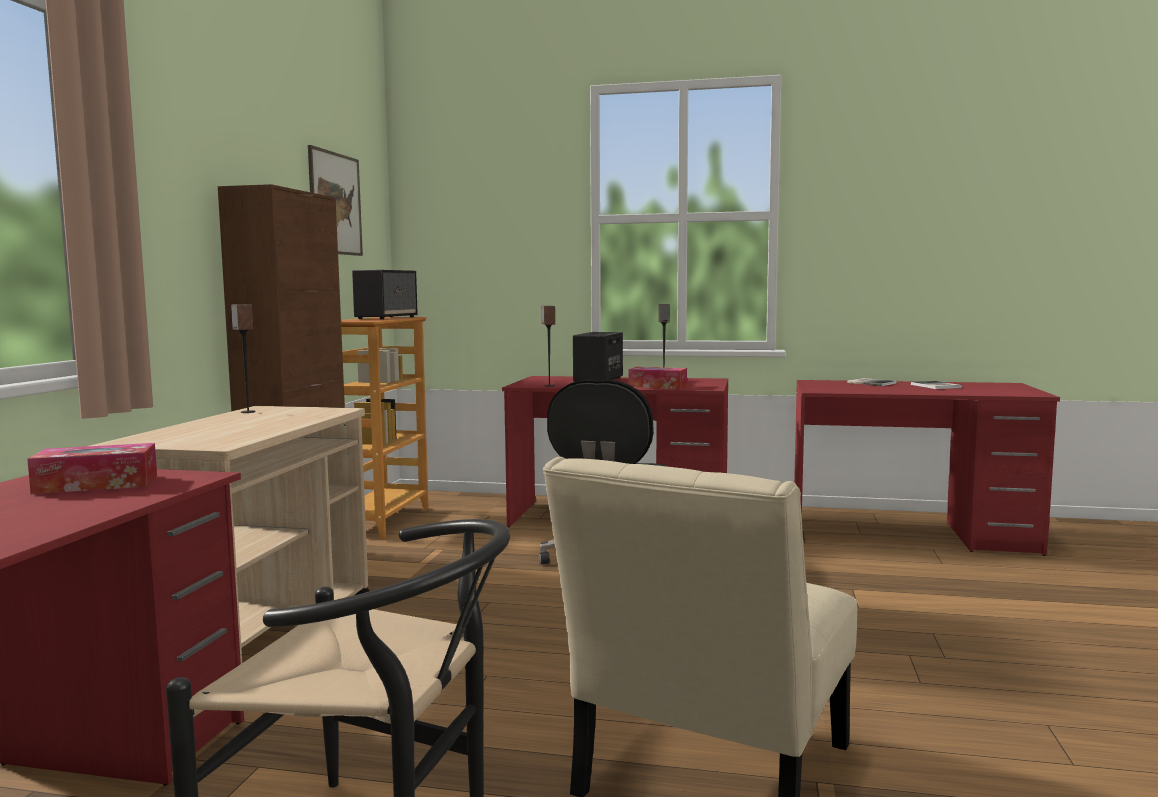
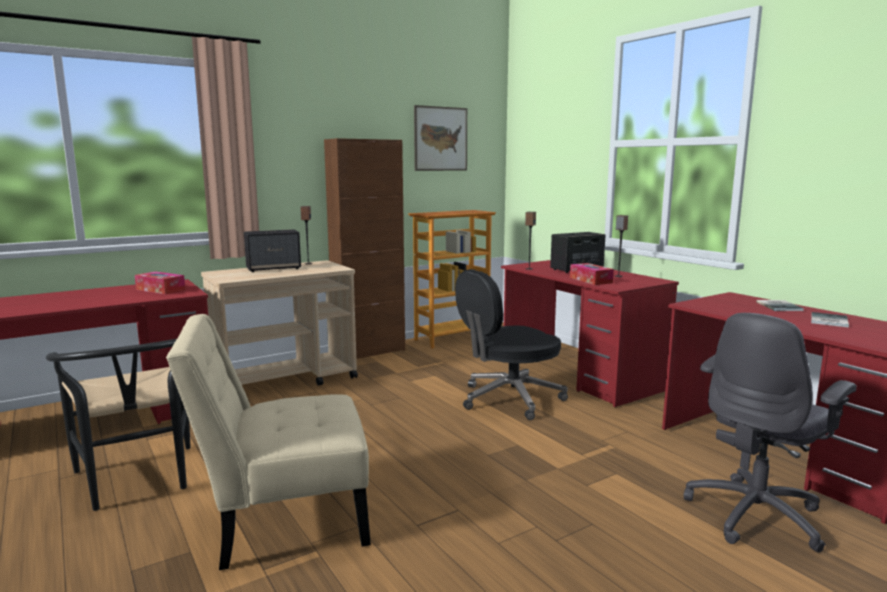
camera: 45 degrees right, 5 degrees up
speaker [352,270,418,319] -> speaker moved to [244,229,301,272]
none -> grey office chair [684,313,857,552]

